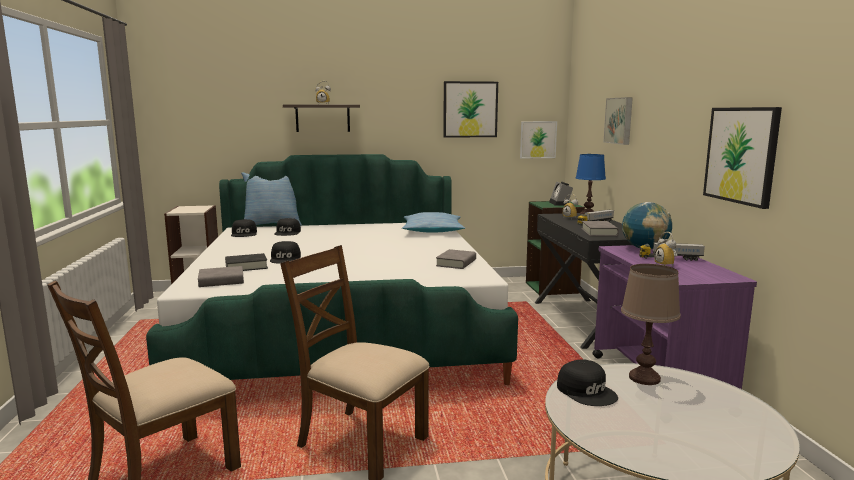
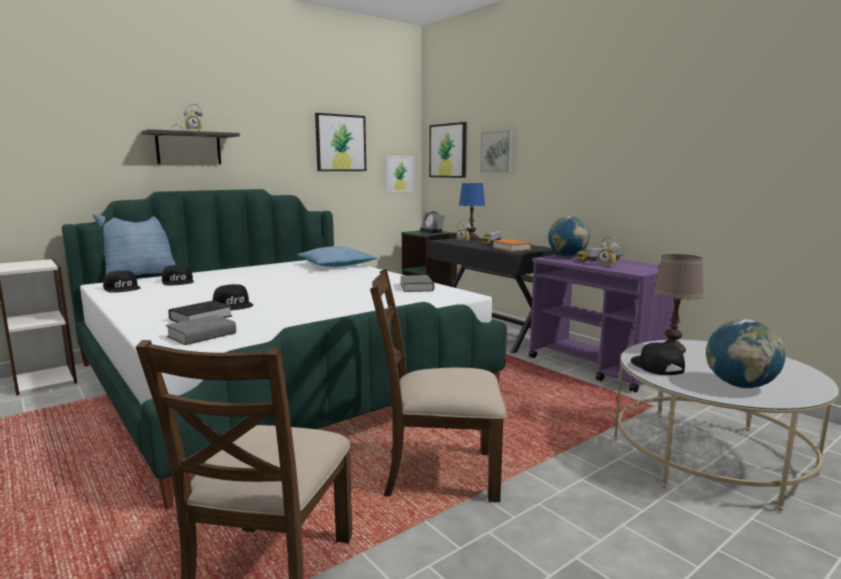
camera: 30 degrees left, 0 degrees up
black cap [557,359,618,406] -> black cap turned 135 degrees counterclockwise [631,342,685,375]
grey book [582,221,619,236] -> orange book [492,239,531,252]
picture [703,107,782,209] -> picture moved to [429,122,467,178]
none -> globe [706,319,785,388]

